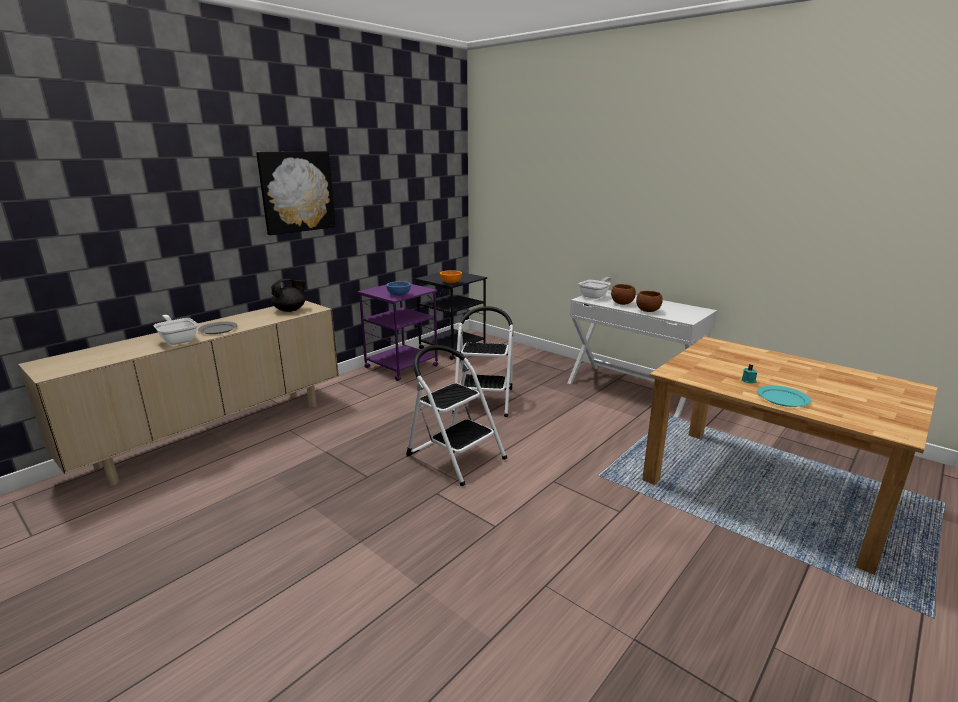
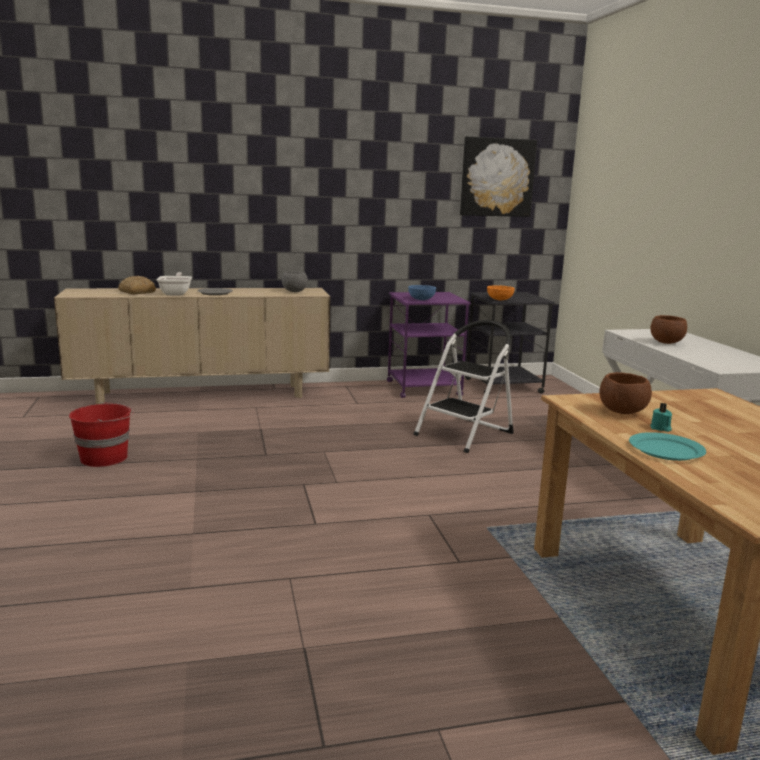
camera: 35 degrees right, 5 degrees down
picture [256,151,336,235] -> picture moved to [460,136,537,217]
black teapot [271,279,306,312] -> grey bowl [282,271,308,292]
step ladder [406,345,507,486] -> none
frying pan [578,277,611,299] -> none
brown bowl [636,291,663,312] -> brown bowl moved to [599,372,652,414]
none -> red bucket [69,402,134,467]
none -> bread [118,276,156,295]

